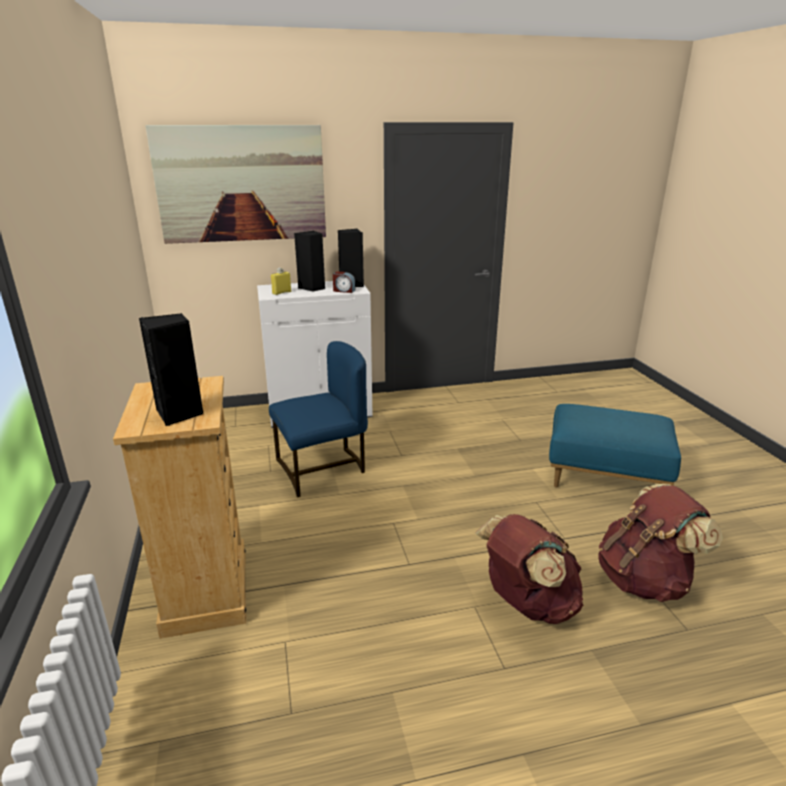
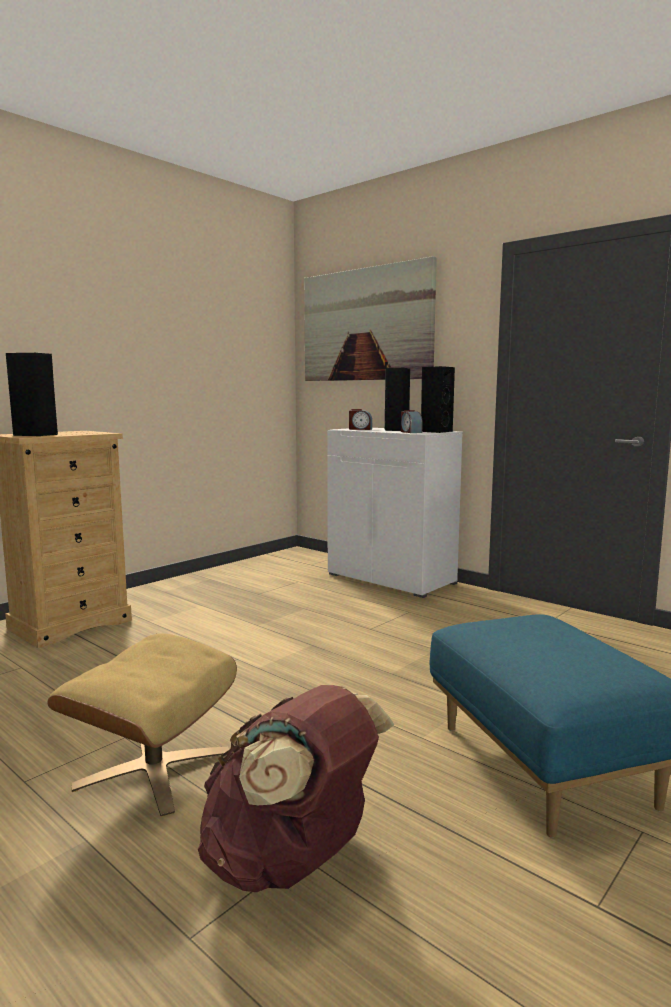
camera: 55 degrees right, 15 degrees down
blue chair [269,341,368,497] -> none
yellow bottle [271,268,291,295] -> alarm clock [349,409,372,430]
brown backpack [475,514,583,624] -> beige ottoman [47,633,237,817]

